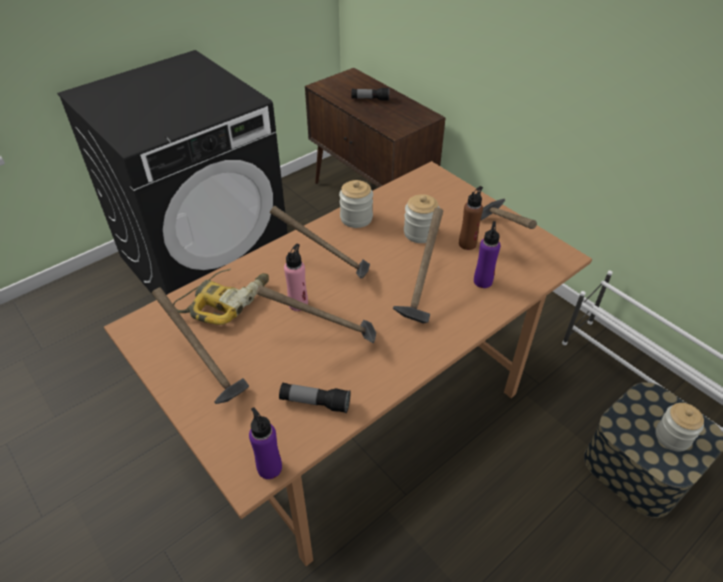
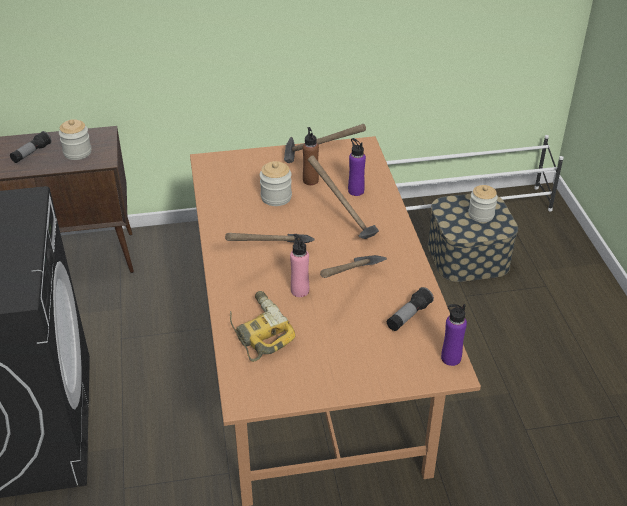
camera: 60 degrees left, 5 degrees down
hammer [152,287,249,404] -> none
jar [339,180,373,228] -> jar moved to [59,119,92,160]

